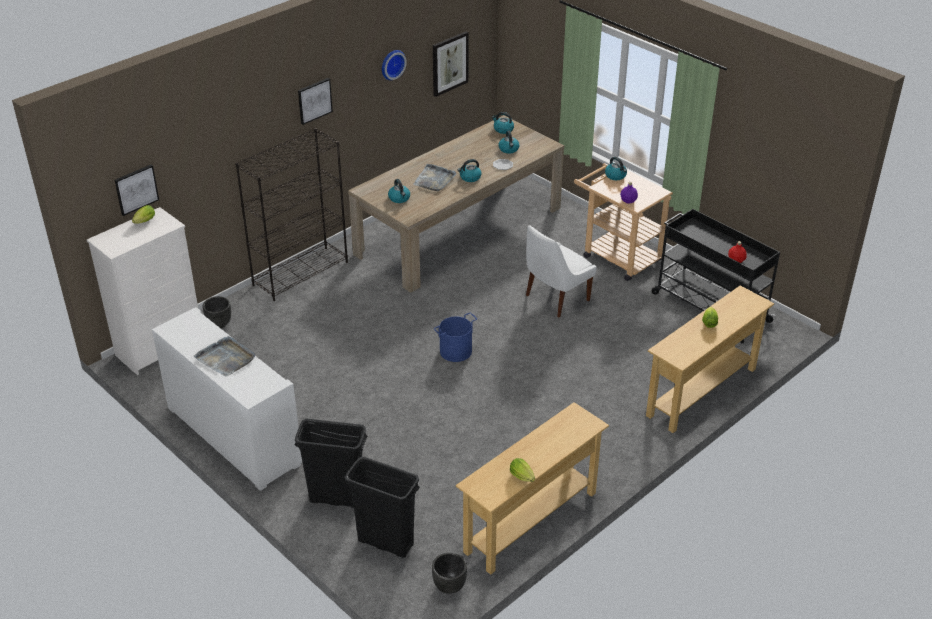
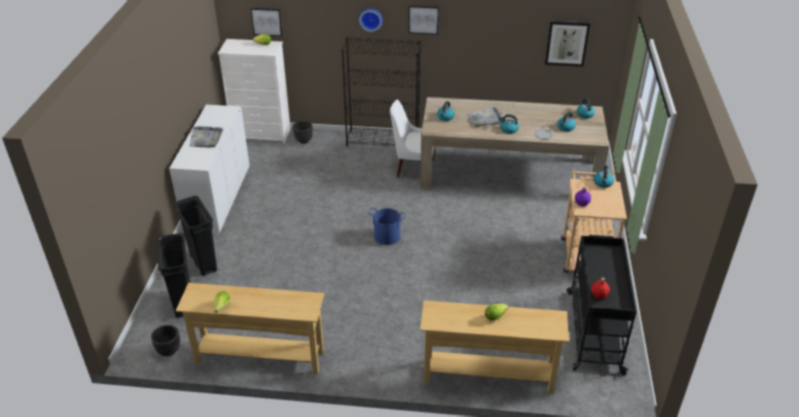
camera: 50 degrees right, 0 degrees up
wall clock [382,50,407,80] -> wall clock moved to [358,8,383,32]
white chair [526,225,597,318] -> white chair moved to [390,99,435,177]

